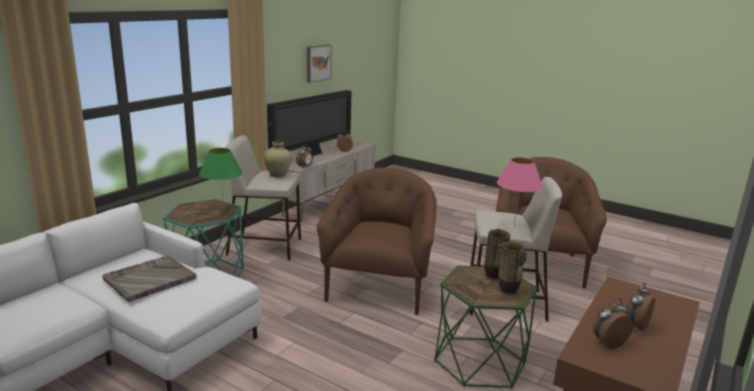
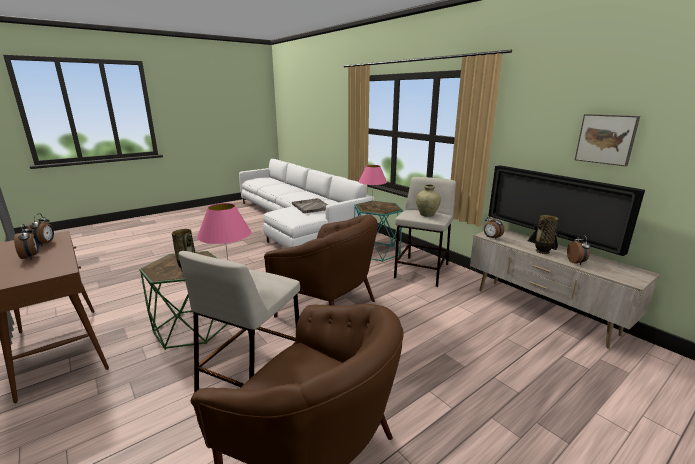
camera: 110 degrees right, 0 degrees up
green table lamp [199,148,242,214] -> pink table lamp [359,165,387,201]
vase [498,242,527,295] -> vase moved to [535,215,559,254]

